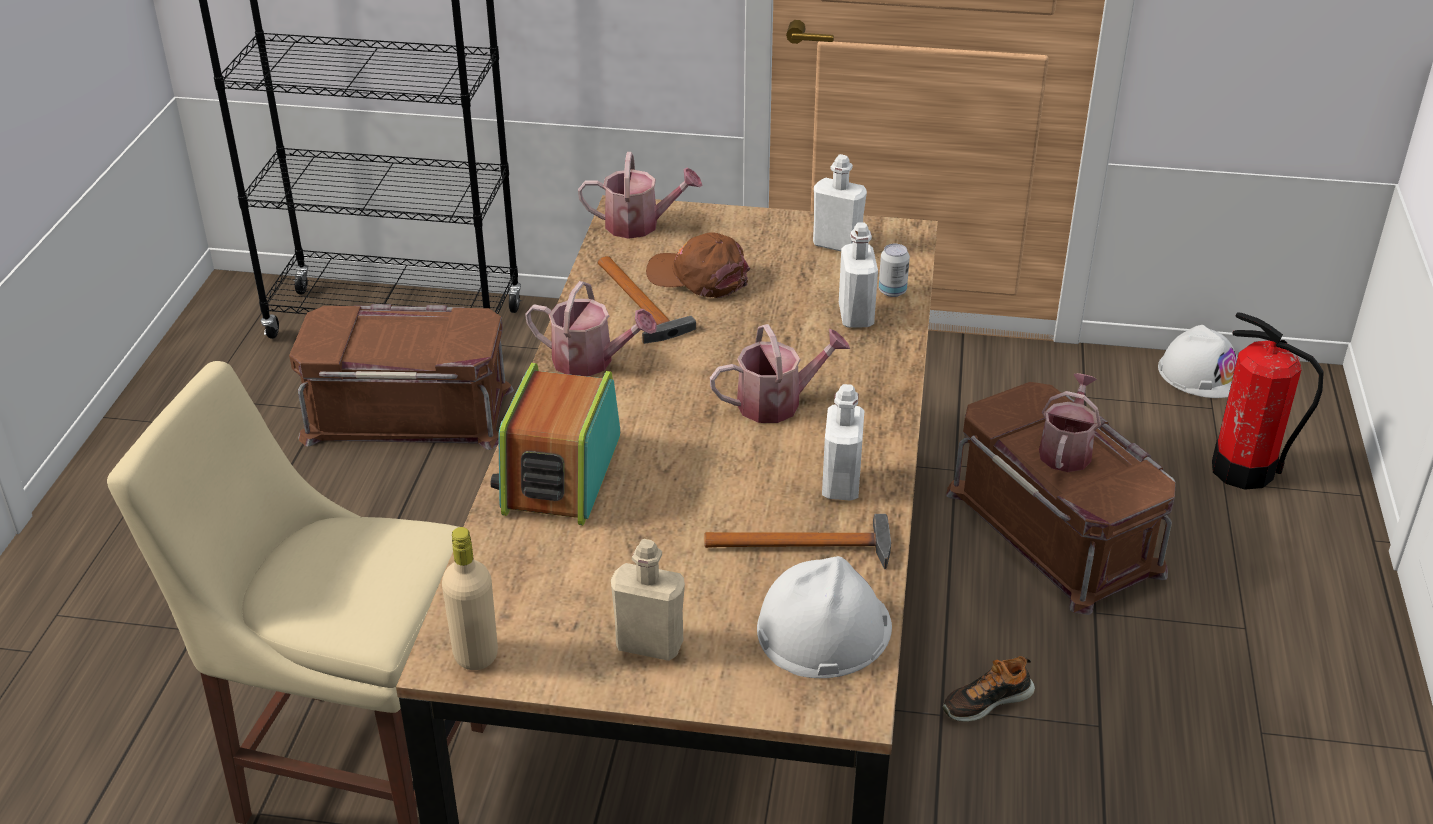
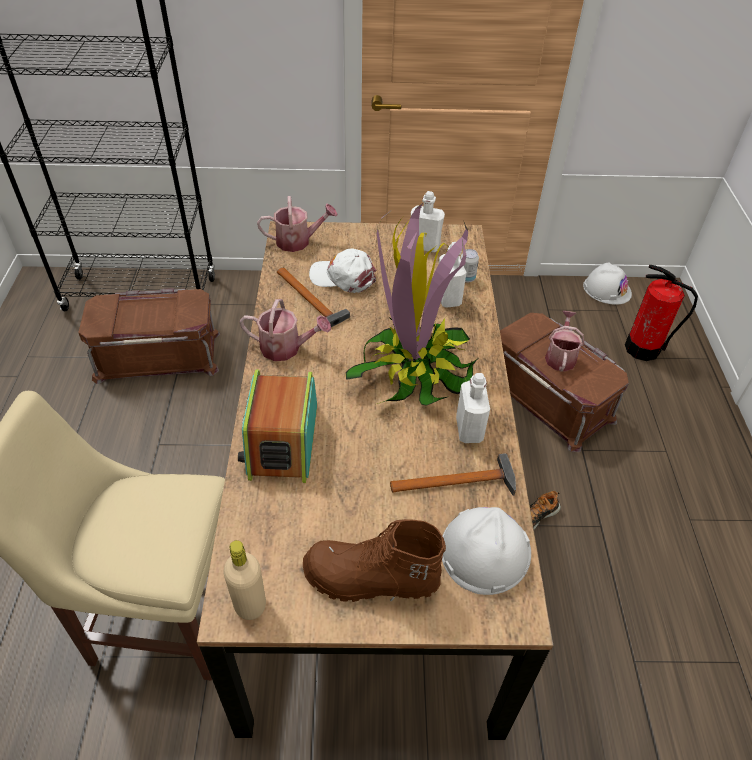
camera: 10 degrees left, 10 degrees up
beige bottle [611,539,685,661] -> brown boot [303,519,446,602]
brown cap [646,232,750,298] -> white cap [309,249,377,293]
watering can [710,324,850,423] -> potted plant [346,203,477,406]

